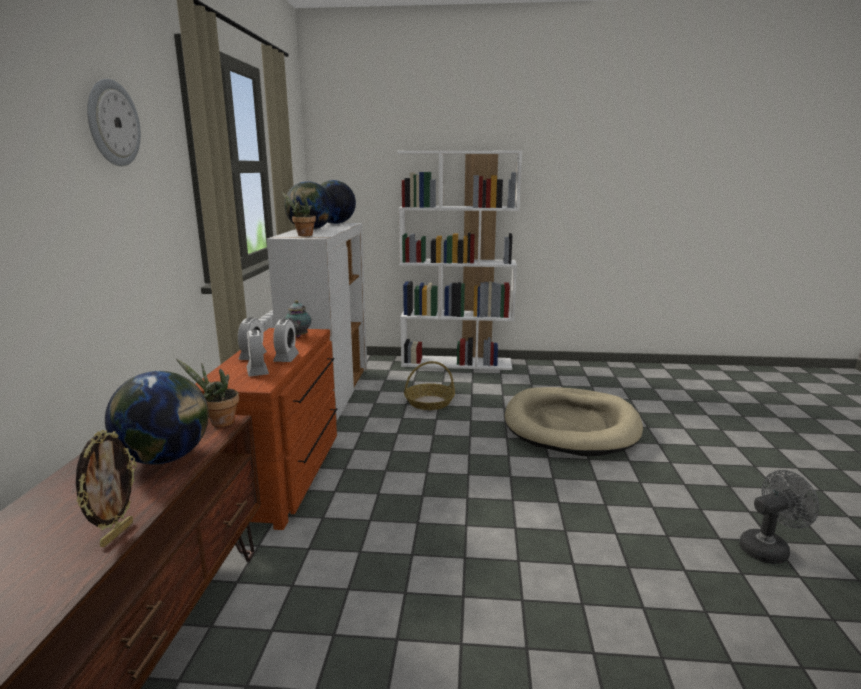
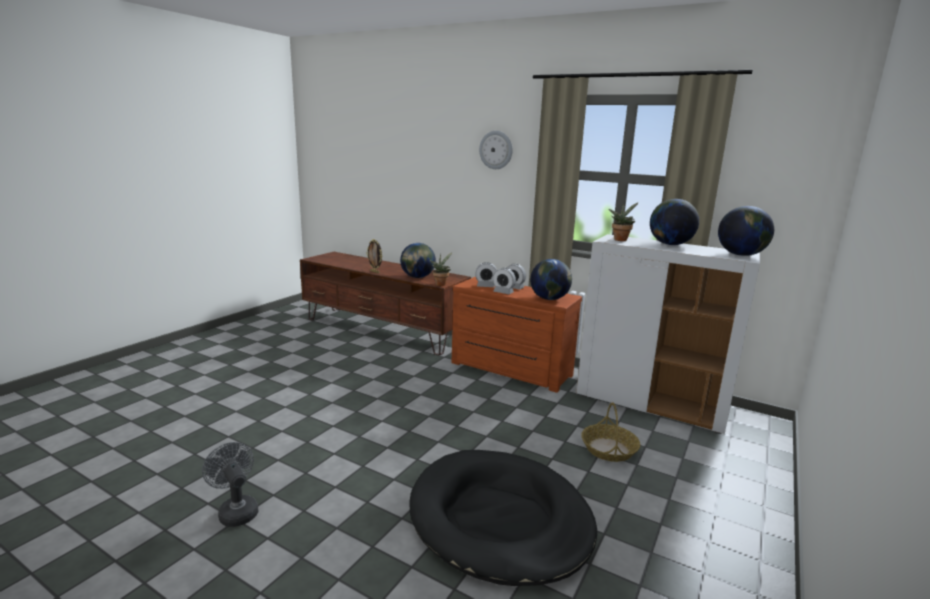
camera: 115 degrees right, 0 degrees up
teapot [285,300,311,337] -> globe [530,259,572,300]
white bookcase [397,151,522,370] -> none
beige dog bed [505,387,643,456] -> black dog bed [409,450,597,586]
grey fan [739,470,819,564] -> grey fan turned 135 degrees clockwise [202,442,258,527]

